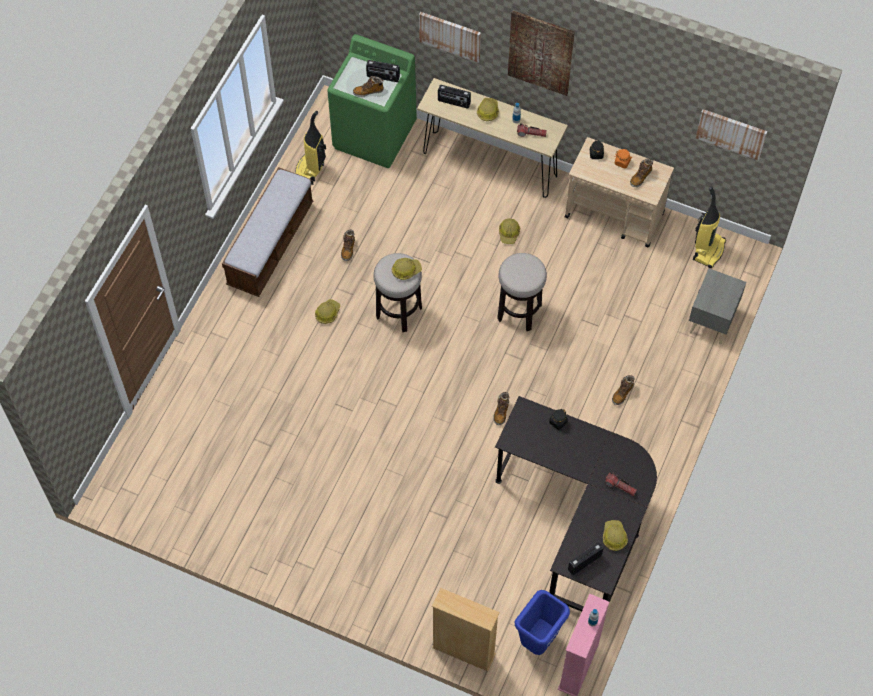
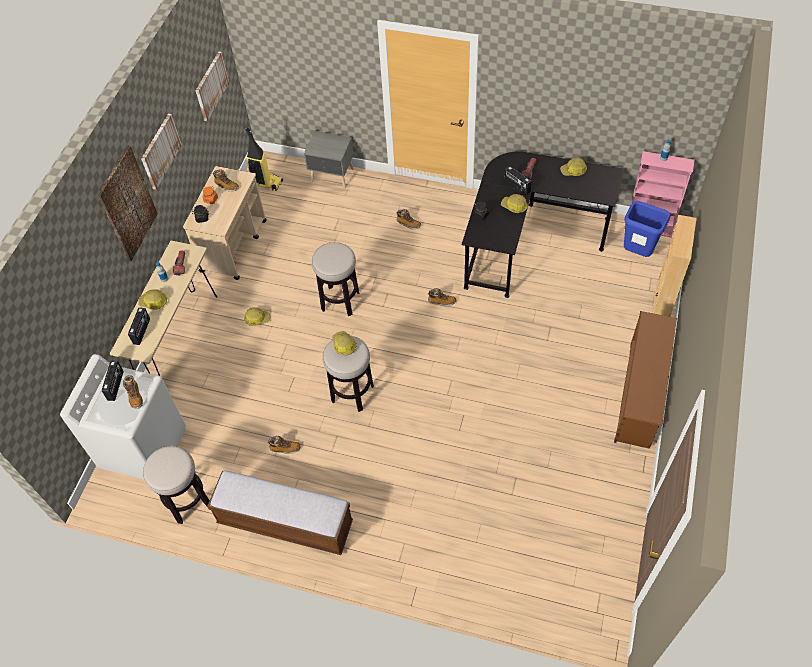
camera: 95 degrees left, 5 degrees down
vacuum cleaner [295,111,326,185] -> stool [143,446,210,524]
hard hat [315,299,340,324] -> hard hat moved to [501,194,528,213]
green washing machine [327,34,417,168] -> white washing machine [60,354,186,480]
picture [419,12,481,63] -> picture moved to [141,114,182,190]
radio [568,542,603,575] -> radio moved to [504,166,532,195]
none -> brown shoe rack [614,311,677,449]

